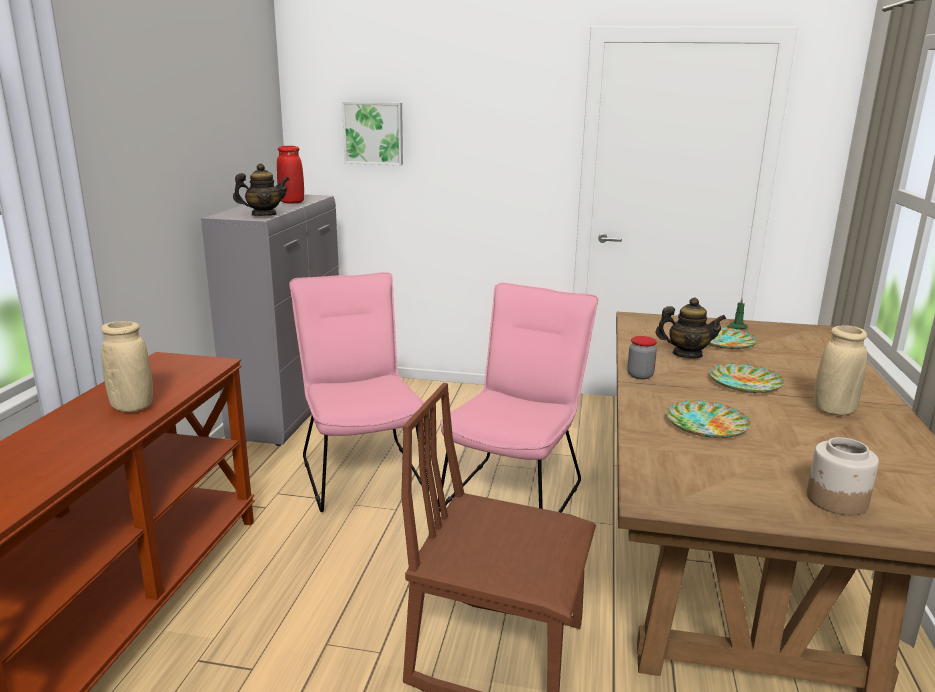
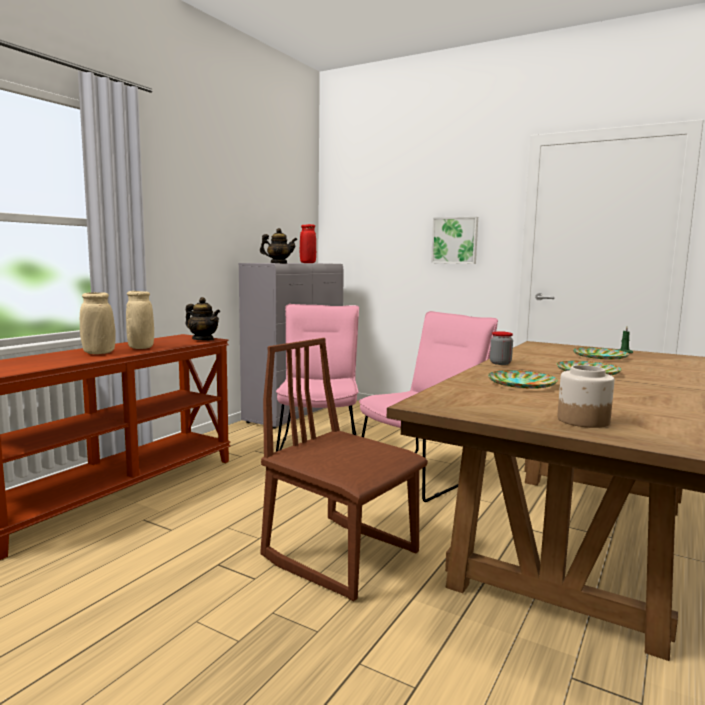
camera: 20 degrees right, 10 degrees down
picture [342,102,403,165] -> picture moved to [431,217,478,264]
teapot [655,297,726,359] -> teapot moved to [185,297,220,340]
beige vase [814,325,867,416] -> beige vase moved to [80,292,116,354]

